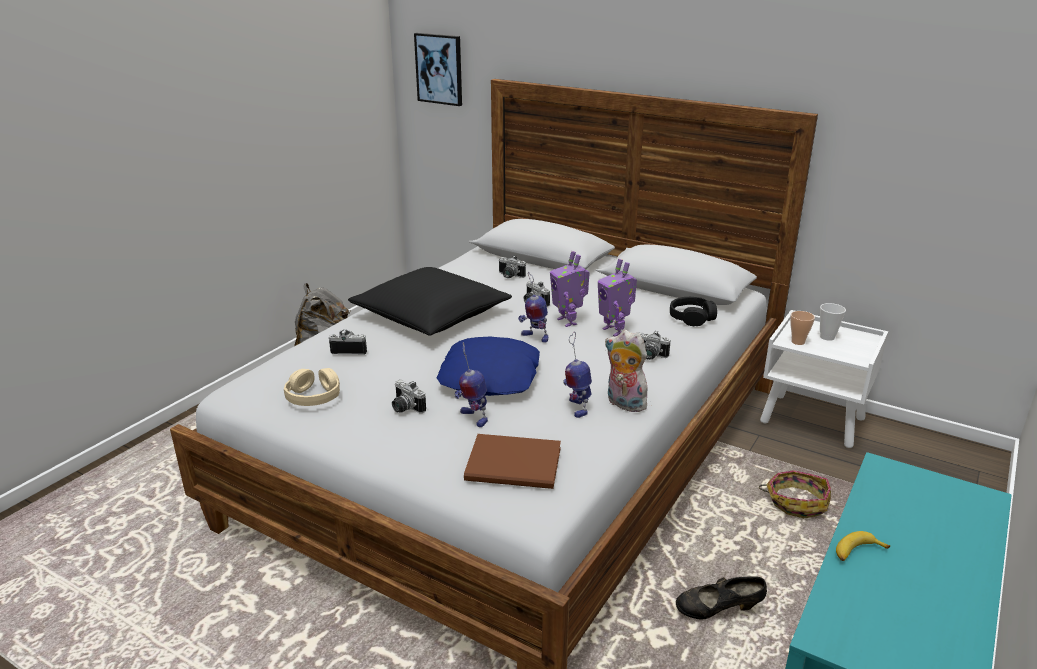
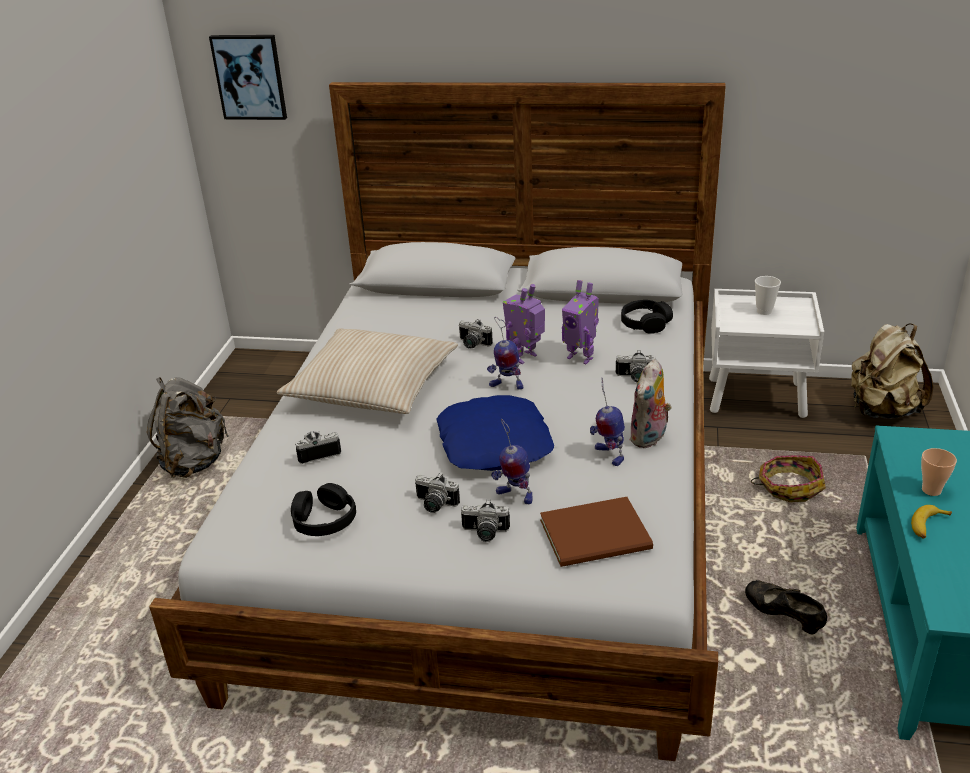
camera: 20 degrees left, 5 degrees up
beige headphones [284,368,340,406] -> black headphones [291,483,356,536]
black pillow [348,267,512,336] -> beige pillow [277,329,458,414]
camera [499,255,526,278] -> camera moved to [461,500,510,542]
toy robot [550,251,590,327] -> toy robot turned 90 degrees clockwise [503,284,545,364]
plush toy [605,330,648,412] -> plush toy turned 75 degrees counterclockwise [630,359,672,448]
black shoe [676,576,767,620] -> black shoe turned 75 degrees clockwise [745,580,827,634]
cup [790,311,815,345] -> cup moved to [921,448,957,496]
none -> beige backpack [851,323,933,419]

